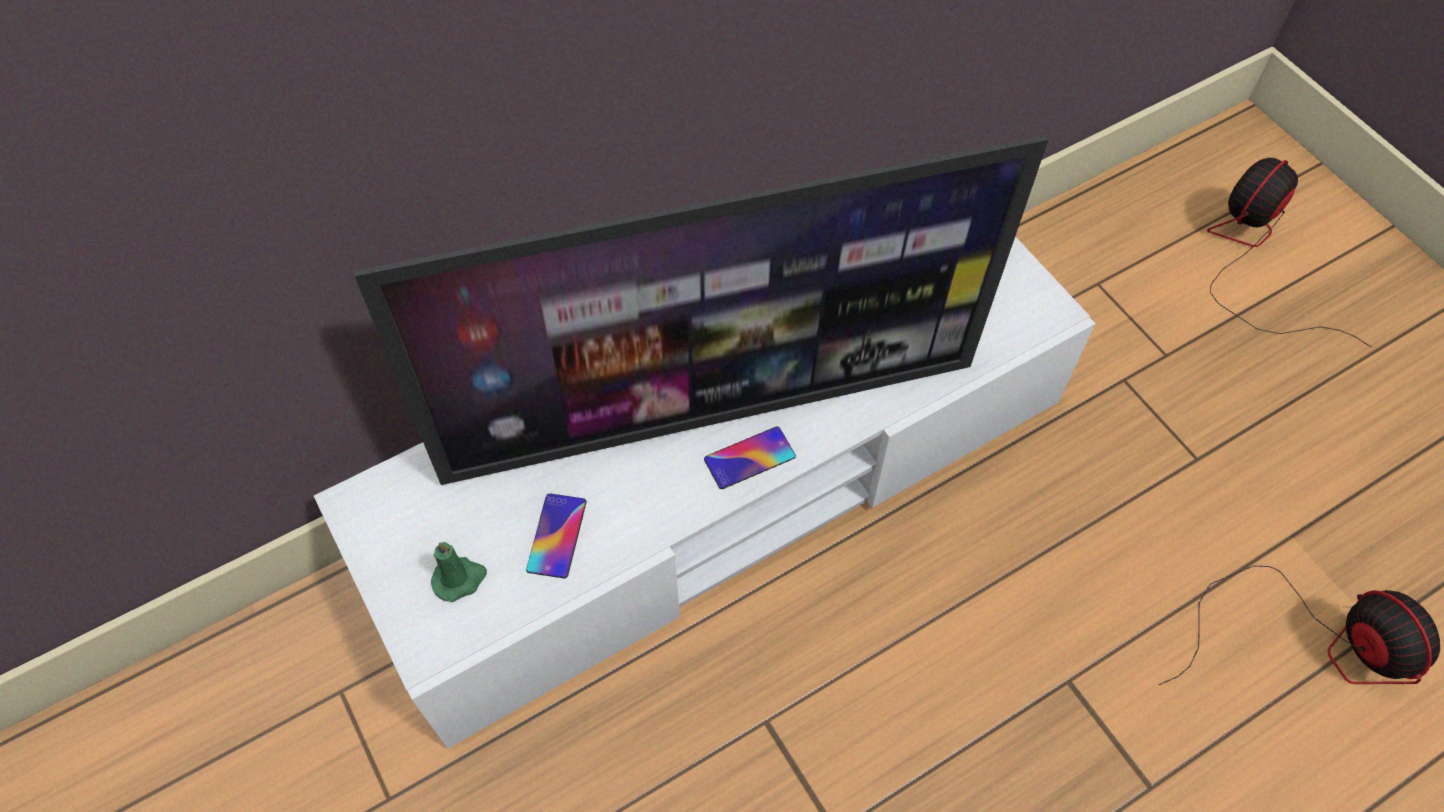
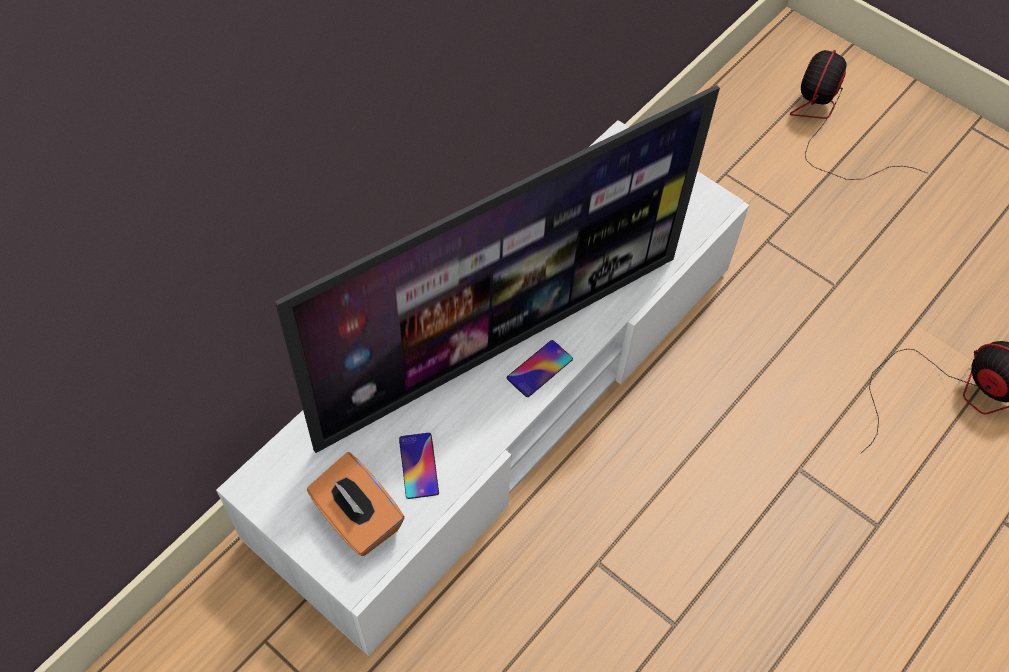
camera: 20 degrees left, 0 degrees up
green candle [431,542,487,602] -> orange tissue box [307,452,405,556]

